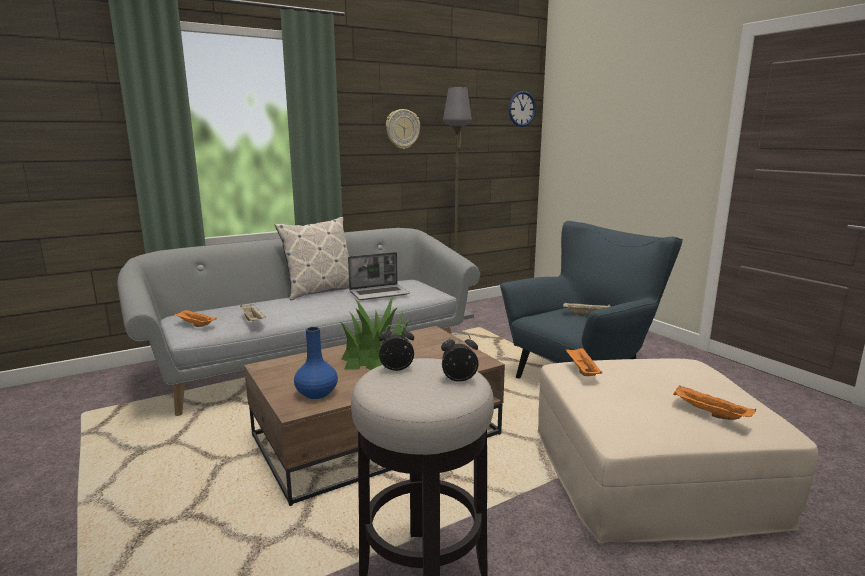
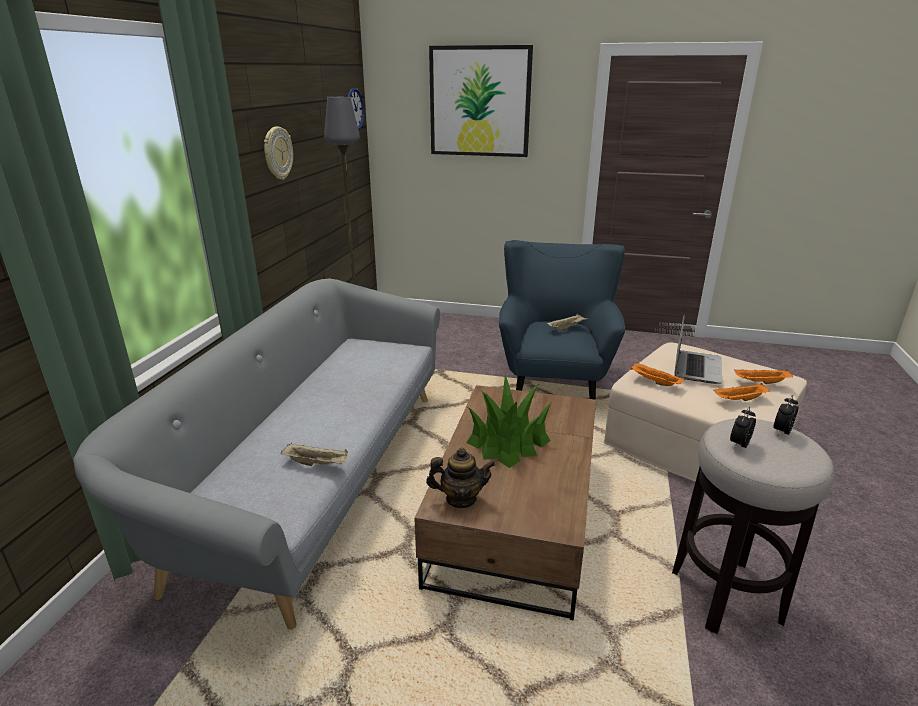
camera: 45 degrees left, 10 degrees up
orange tray [173,309,217,327] -> orange tray moved to [713,383,770,401]
pillow [274,217,349,300] -> none
blue vase [294,327,338,399] -> none
laptop [348,252,410,300] -> laptop moved to [674,315,722,384]
none -> teapot [426,448,495,508]
none -> picture [429,45,533,157]

